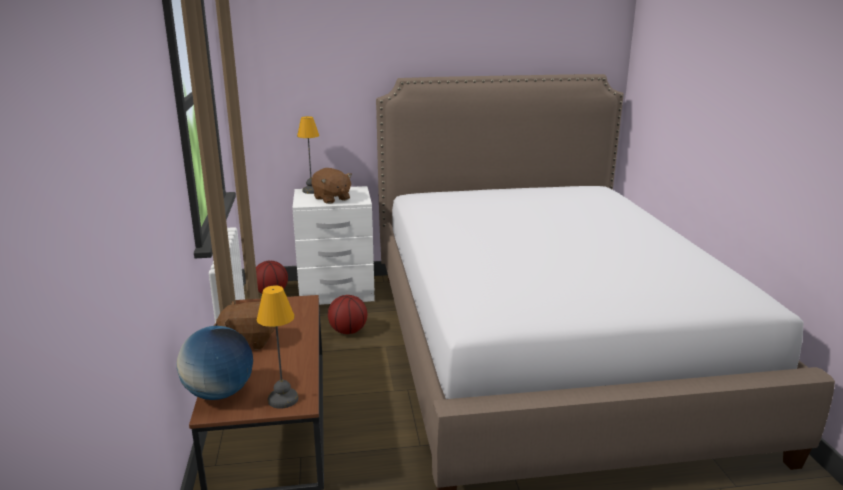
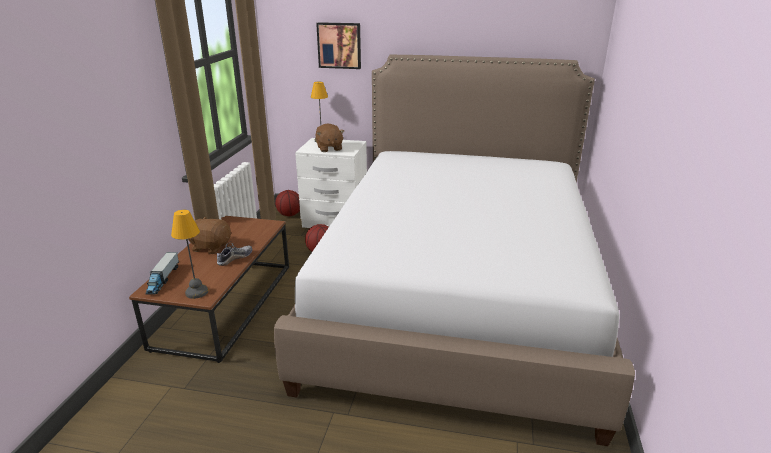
camera: 20 degrees right, 5 degrees up
globe [177,326,253,400] -> toy truck [145,252,179,295]
none -> shoe [217,242,252,266]
none -> picture [316,22,361,69]

